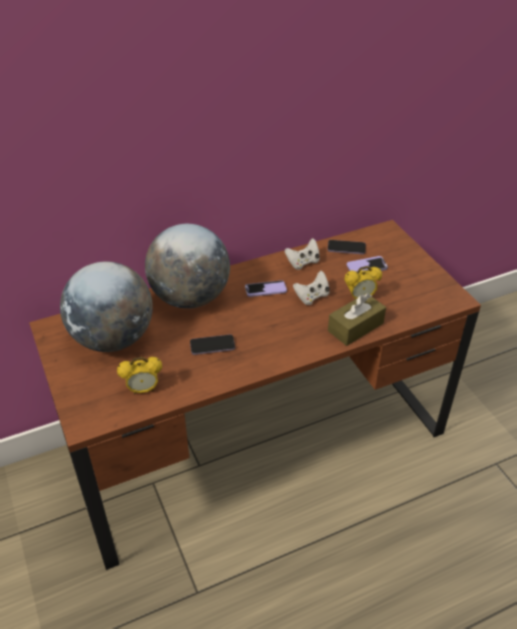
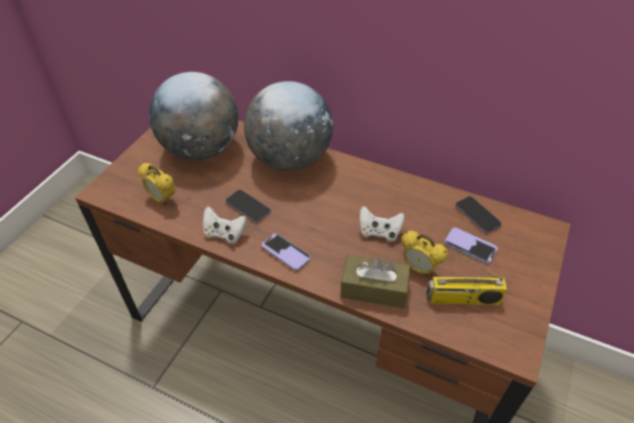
camera: 50 degrees right, 5 degrees up
phone [245,280,287,297] -> phone moved to [262,233,311,270]
white game controller [284,238,320,270] -> white game controller moved to [203,206,247,244]
none -> radio [426,251,507,305]

